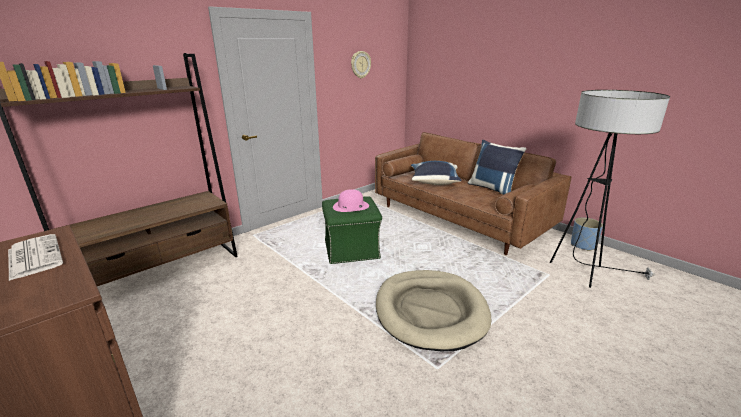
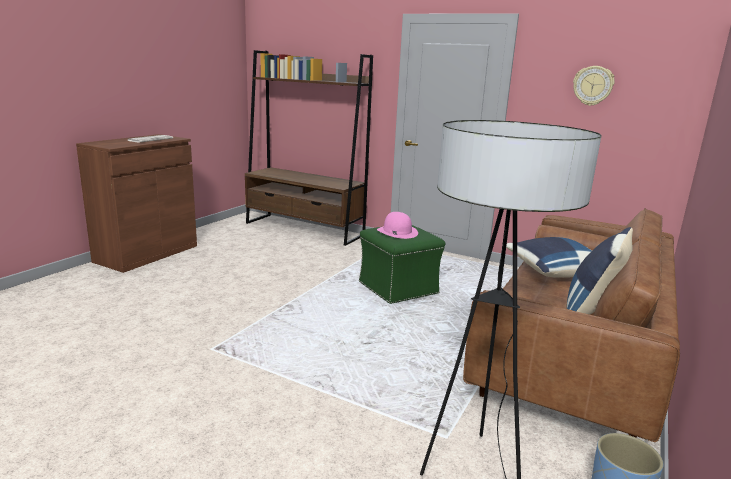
camera: 70 degrees right, 5 degrees down
beige dog bed [376,270,491,351] -> none

